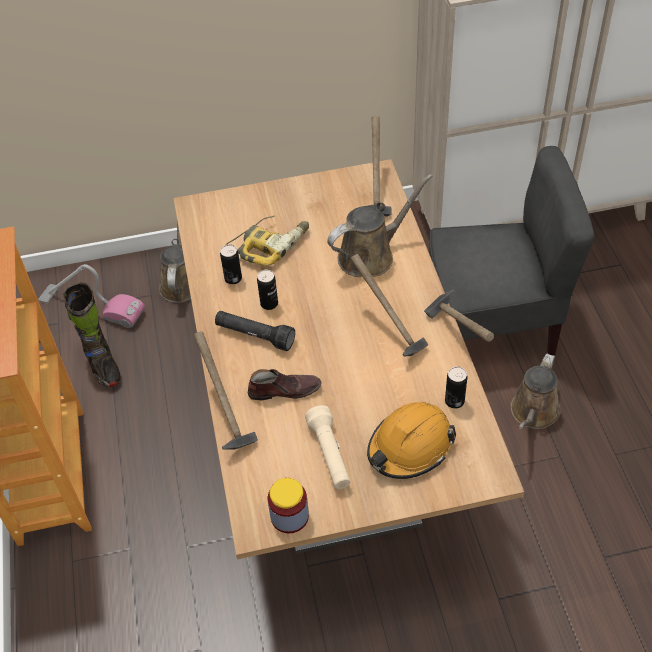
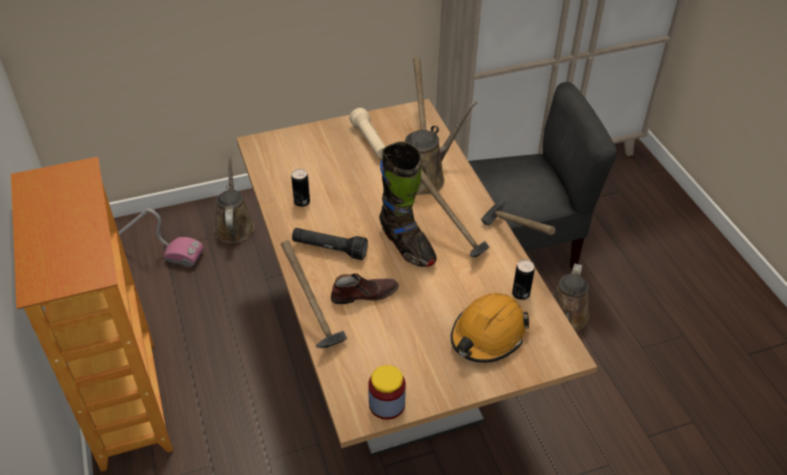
camera: 10 degrees left, 5 degrees down
black boot [63,282,121,387] -> black boot moved to [379,142,437,267]
power drill [226,216,309,266] -> none
can [257,270,278,310] -> none
beige flashlight [305,405,350,489] -> beige flashlight moved to [349,108,386,158]

